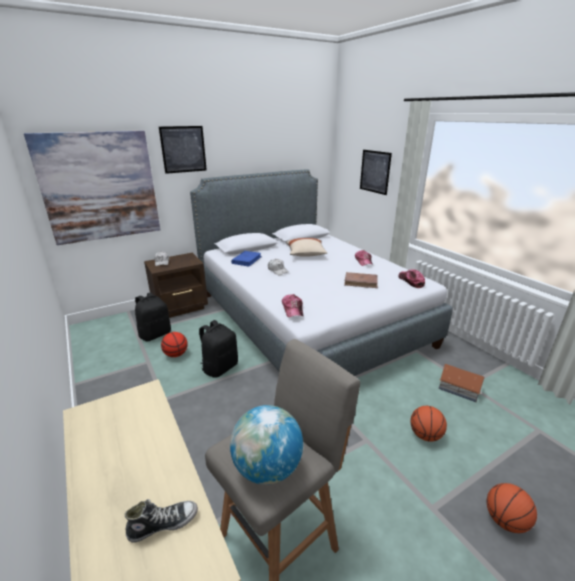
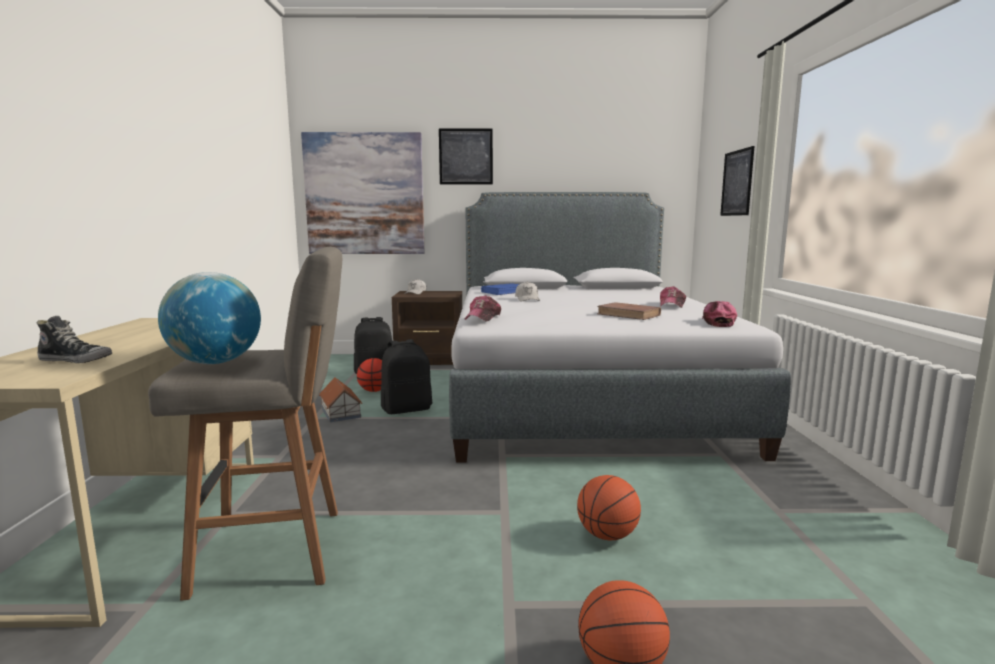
camera: 30 degrees right, 15 degrees down
beige pillow [286,238,327,257] -> none
toy house [439,364,485,402] -> toy house moved to [319,377,362,422]

